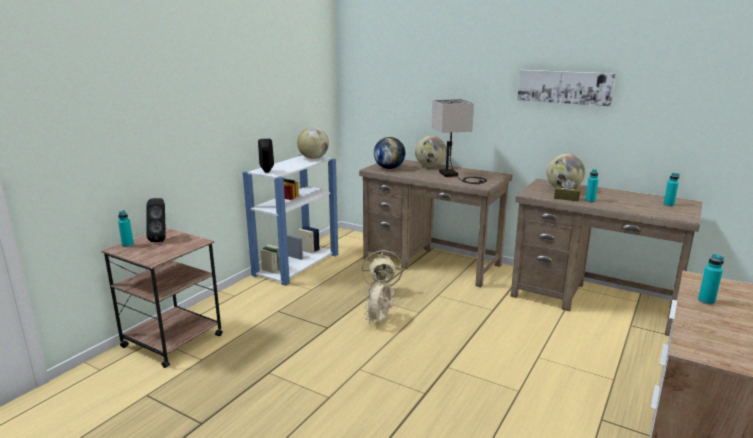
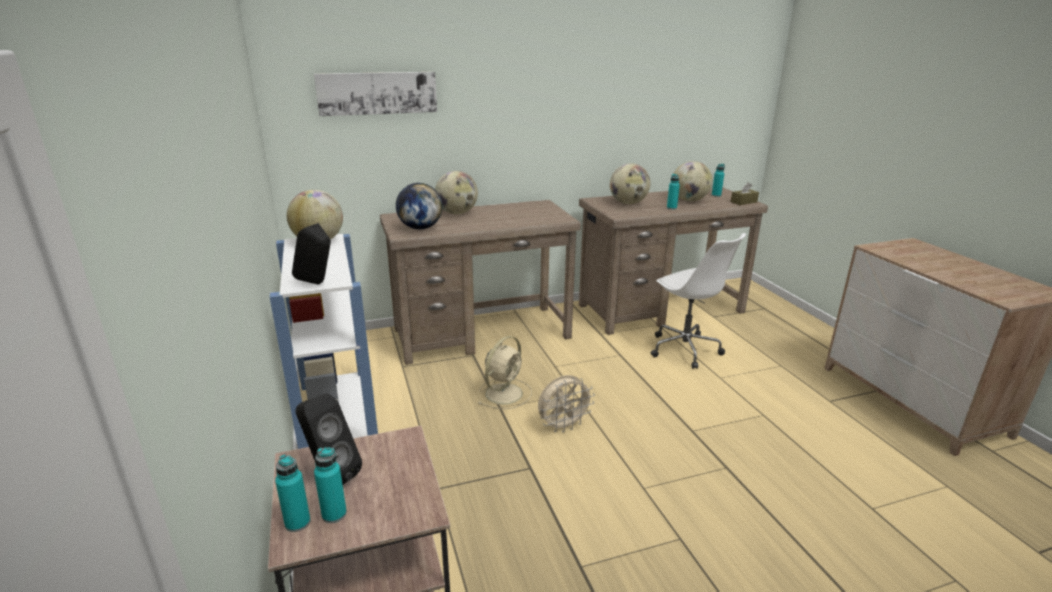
camera: 50 degrees left, 5 degrees up
beige fan [364,279,393,324] -> beige fan turned 90 degrees counterclockwise [538,375,595,433]
table lamp [432,99,487,184] -> none
picture [517,70,616,106] -> picture moved to [314,72,437,116]
brown tissue box [554,179,581,201] -> brown tissue box moved to [731,182,759,205]
turquoise bottle [698,254,724,305] -> turquoise bottle moved to [314,447,347,523]
none -> white office chair [651,233,746,369]
none -> globe [674,161,713,201]

